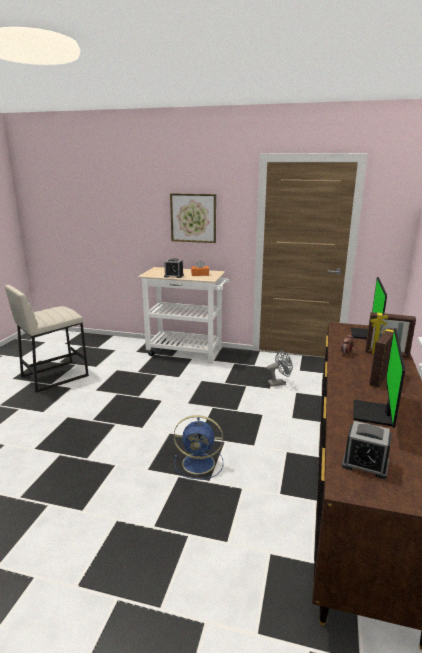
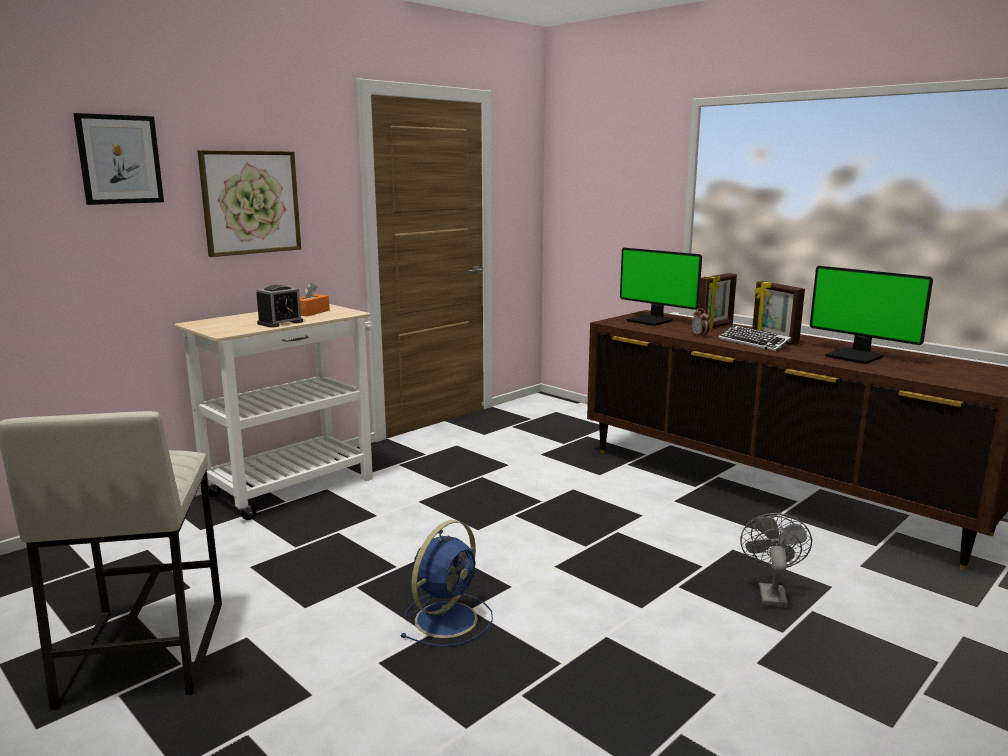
camera: 60 degrees left, 5 degrees down
blue fan [174,415,223,480] -> blue fan moved to [400,520,493,647]
grey fan [267,350,293,387] -> grey fan moved to [740,513,812,608]
alarm clock [342,421,392,479] -> none
none -> picture [73,113,164,205]
none -> keyboard [718,325,791,352]

